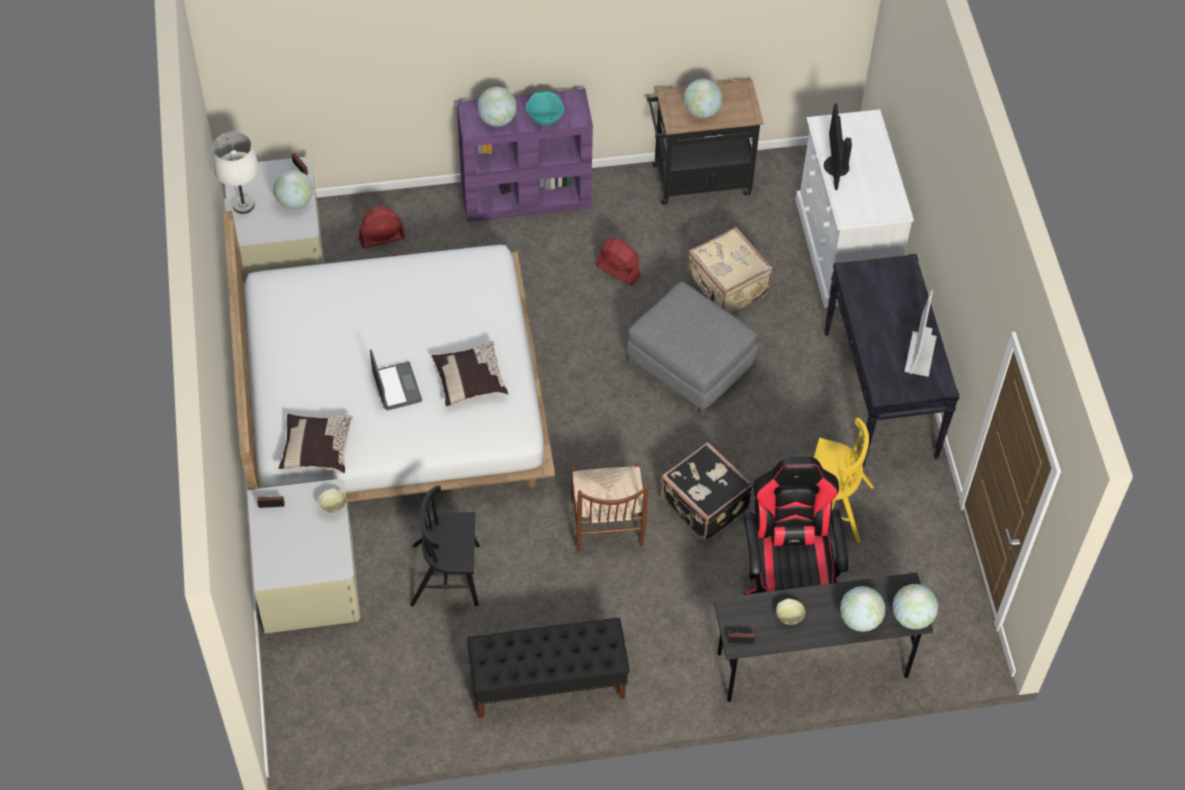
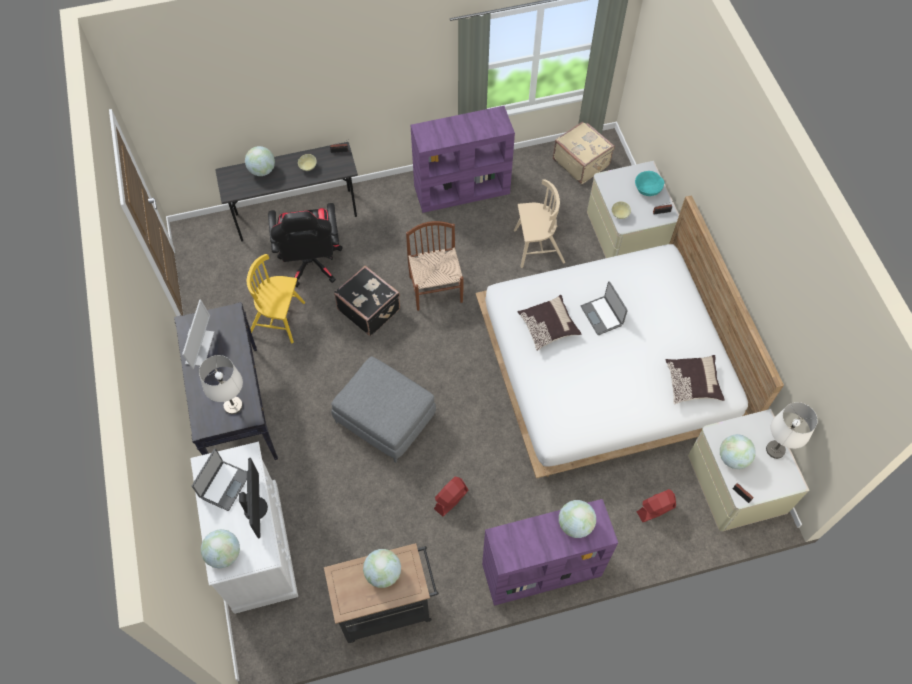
camera: 175 degrees right, 5 degrees up
pillow [279,414,353,474] -> pillow moved to [665,355,725,404]
black chair [410,485,480,606] -> beige chair [514,179,565,268]
black bench [467,618,630,718] -> purple bookcase [411,106,515,213]
turquoise bowl [526,91,564,126] -> turquoise bowl moved to [635,171,664,196]
red fan [596,238,641,286] -> red fan turned 105 degrees clockwise [434,477,468,517]
beige suitcase [688,227,772,314] -> beige suitcase moved to [553,122,615,184]
globe [892,584,938,629] -> globe moved to [201,529,240,569]
none -> laptop [192,448,247,511]
none -> white table lamp [199,355,243,414]

